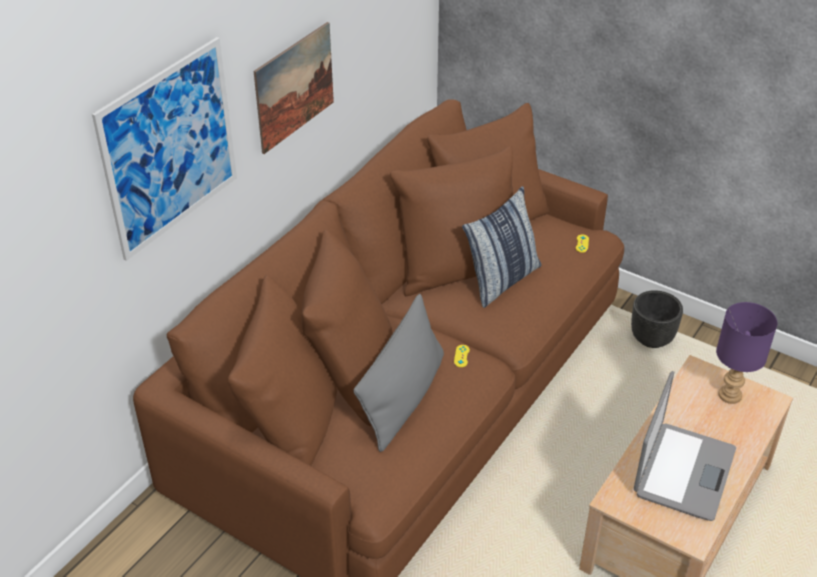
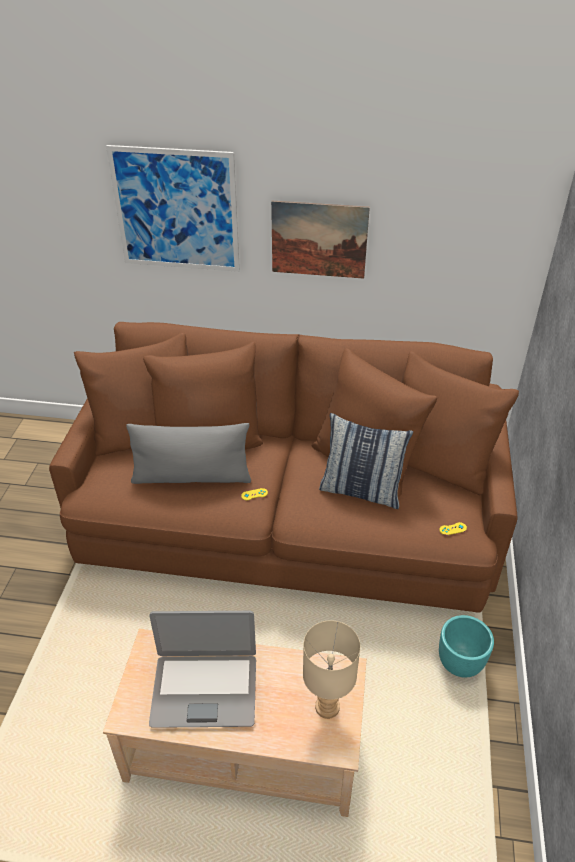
camera: 65 degrees right, 0 degrees up
black planter [631,290,683,348] -> turquoise planter [439,615,494,678]
purple table lamp [716,302,777,404] -> beige table lamp [303,620,360,719]

